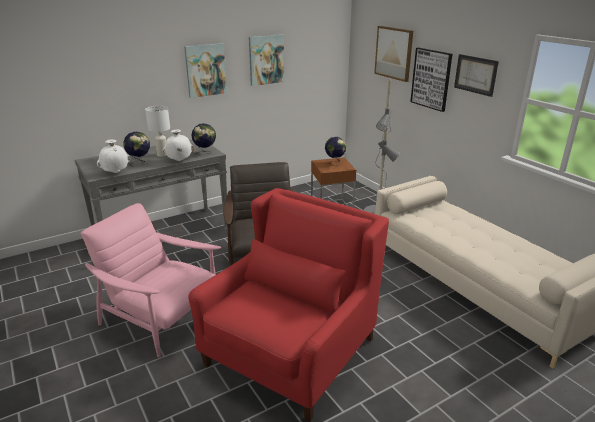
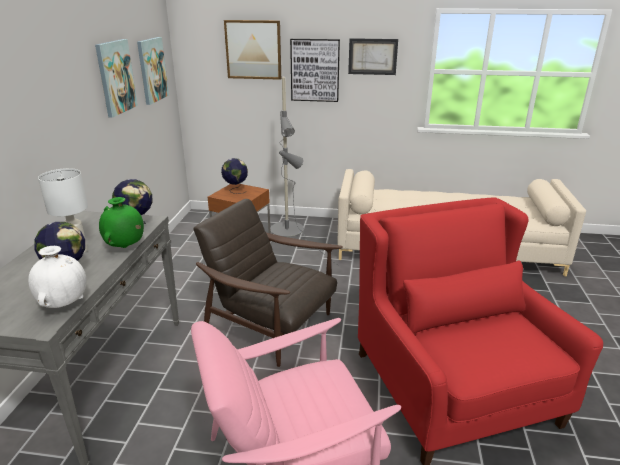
camera: 50 degrees left, 0 degrees up
white vase [163,130,194,161] -> green vase [99,197,144,248]
picture [184,43,227,98] -> picture moved to [137,37,169,105]

